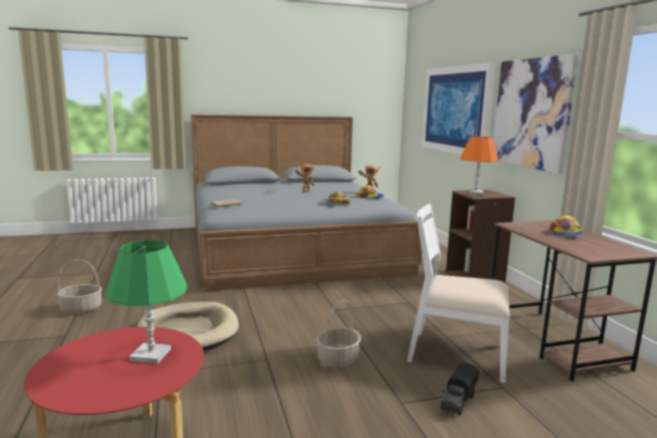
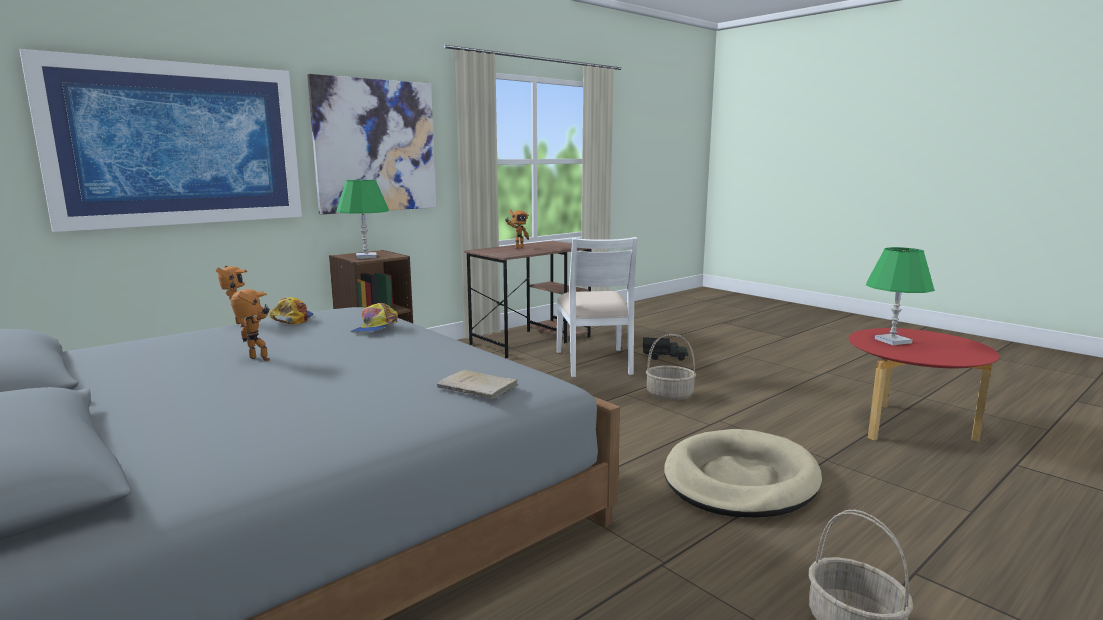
camera: 115 degrees left, 0 degrees up
orange table lamp [460,137,498,195] -> green table lamp [336,180,389,259]
cap [551,215,582,236] -> toy robot [506,209,529,249]

